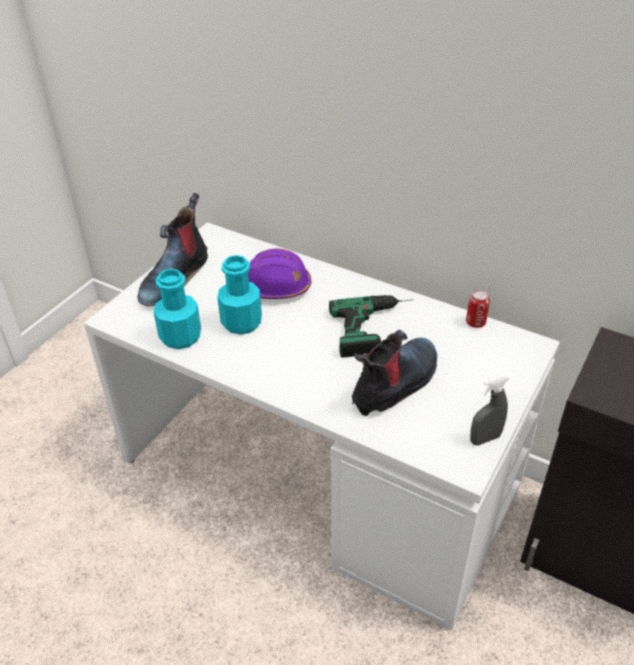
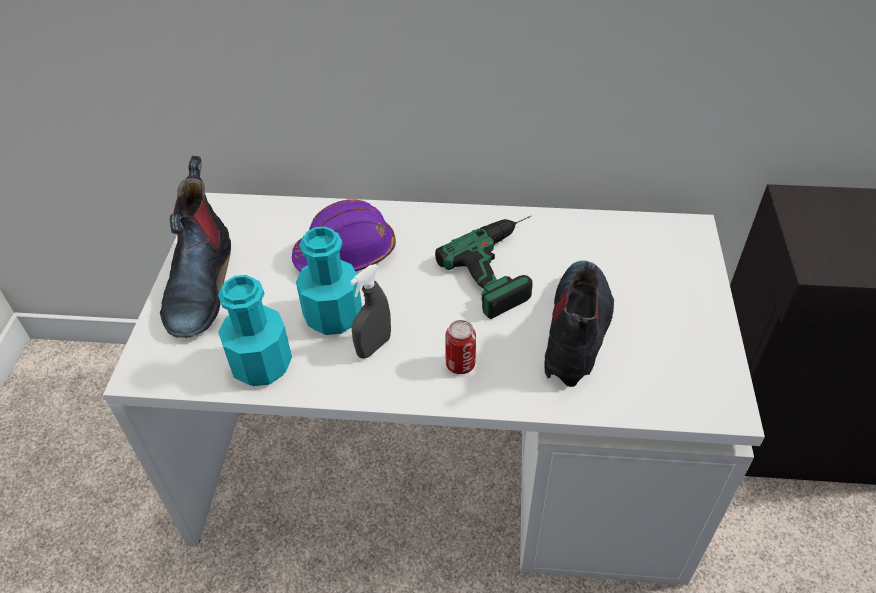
camera: 25 degrees left, 5 degrees up
can [466,290,490,328] -> can moved to [445,320,476,374]
grey spray bottle [470,375,509,445] -> grey spray bottle moved to [350,265,391,359]

